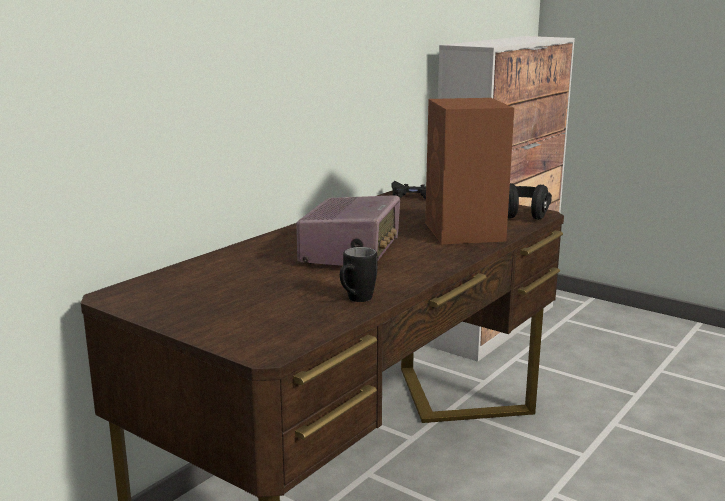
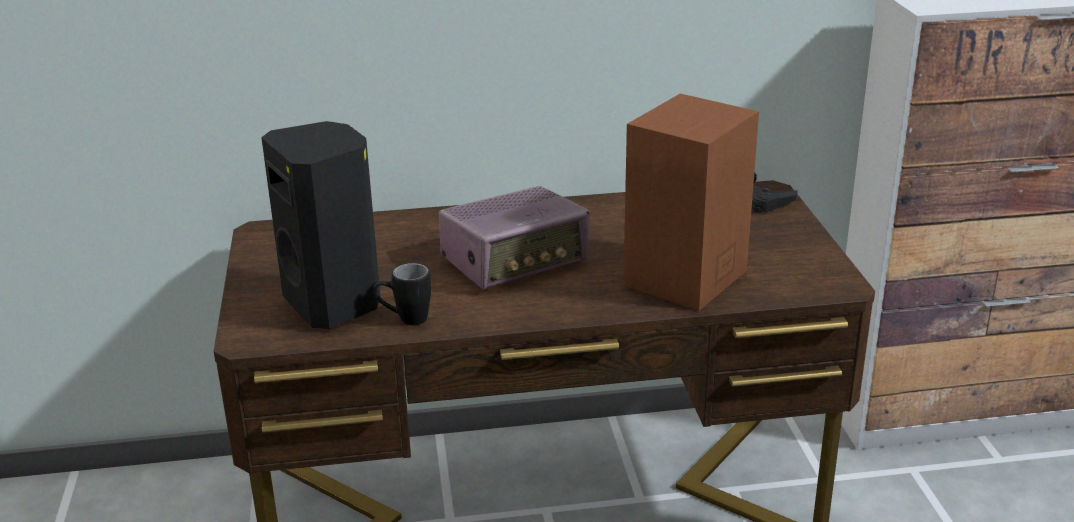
camera: 45 degrees right, 10 degrees up
black headphones [508,183,552,220] -> none
none -> black speaker [261,121,380,329]

